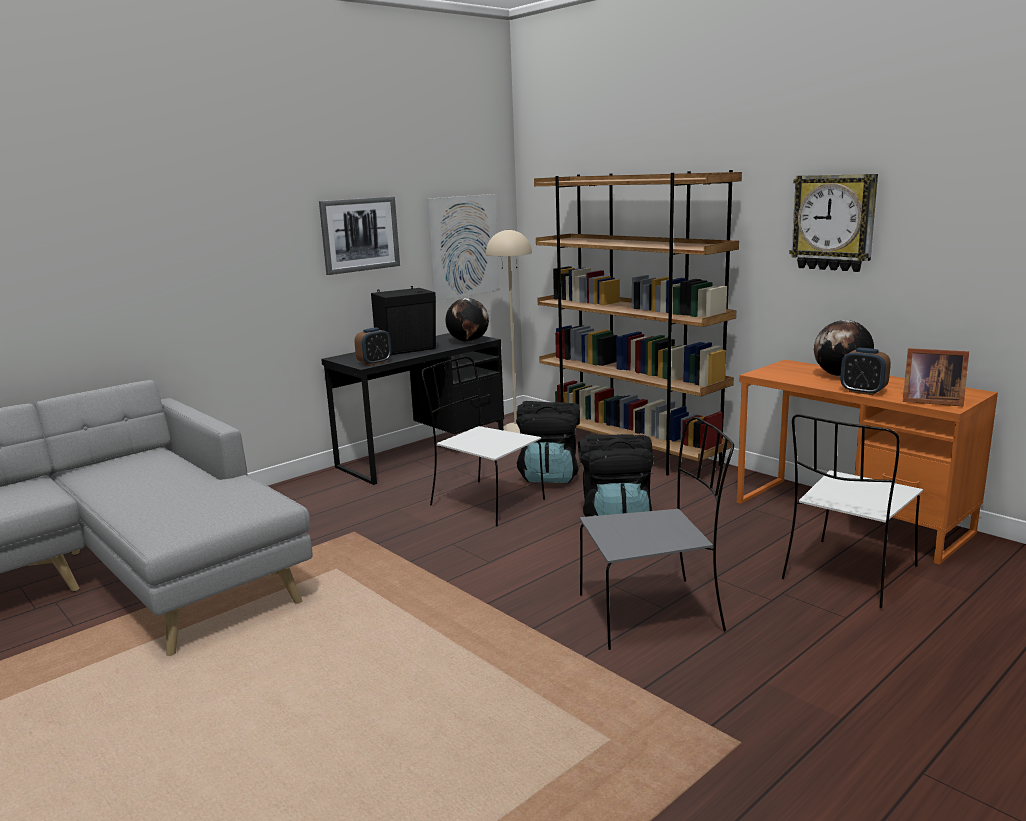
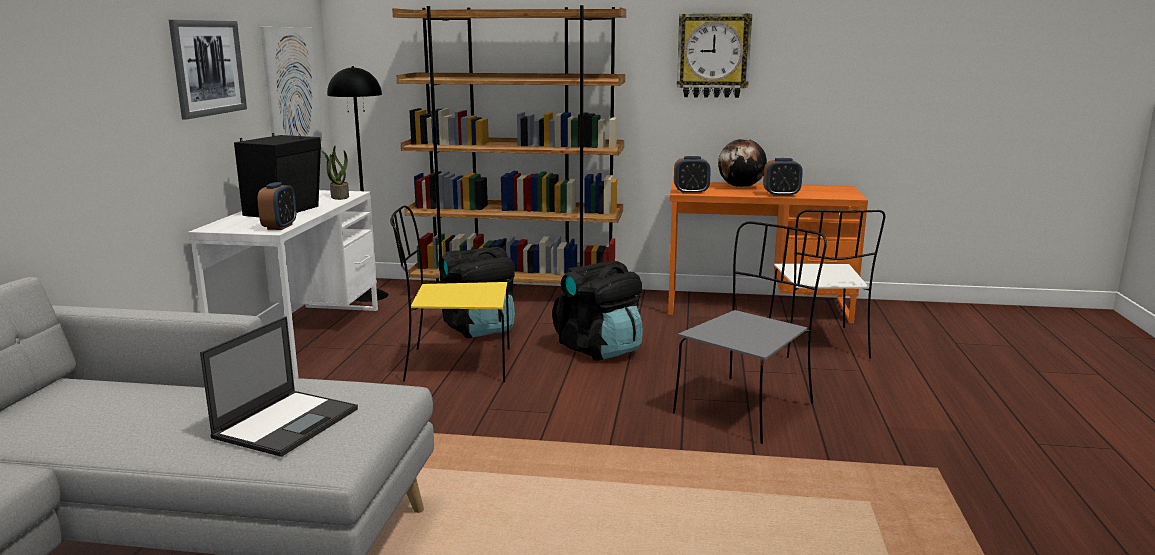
camera: 40 degrees left, 0 degrees up
black desk [321,333,504,485] -> white desk [188,190,378,378]
white chair [422,356,545,526] -> yellow chair [390,205,510,382]
globe [445,298,489,342] -> potted plant [321,146,349,200]
beige floor lamp [486,229,532,433] -> black floor lamp [327,66,389,302]
picture frame [903,348,969,406] -> none
none -> laptop [200,316,358,457]
none -> alarm clock [674,156,711,194]

